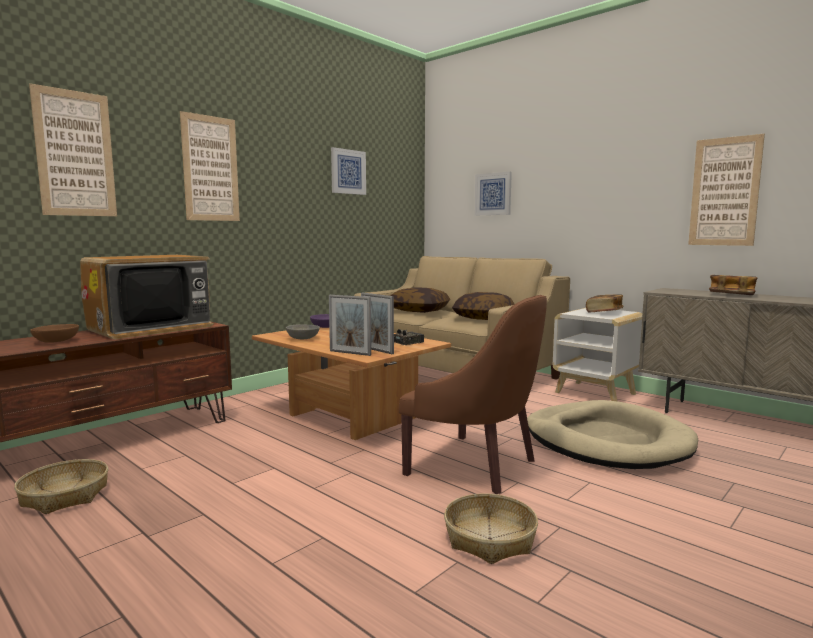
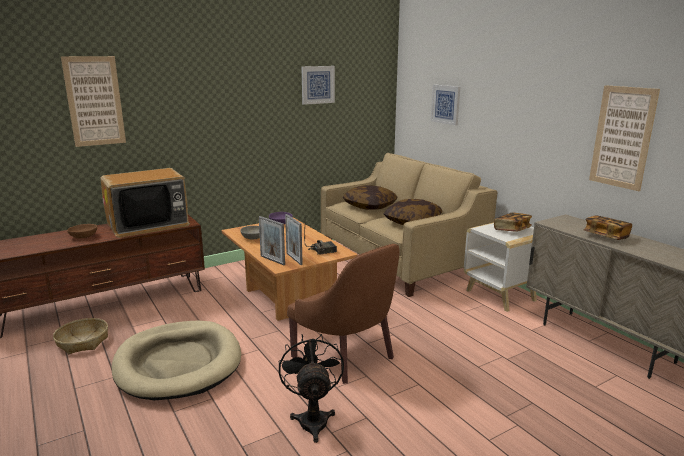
camera: 15 degrees right, 10 degrees up
picture [180,111,240,221] -> none
basket [444,493,538,564] -> black fan [279,334,344,443]
beige dog bed [527,400,698,469] -> beige dog bed moved to [112,321,241,400]

